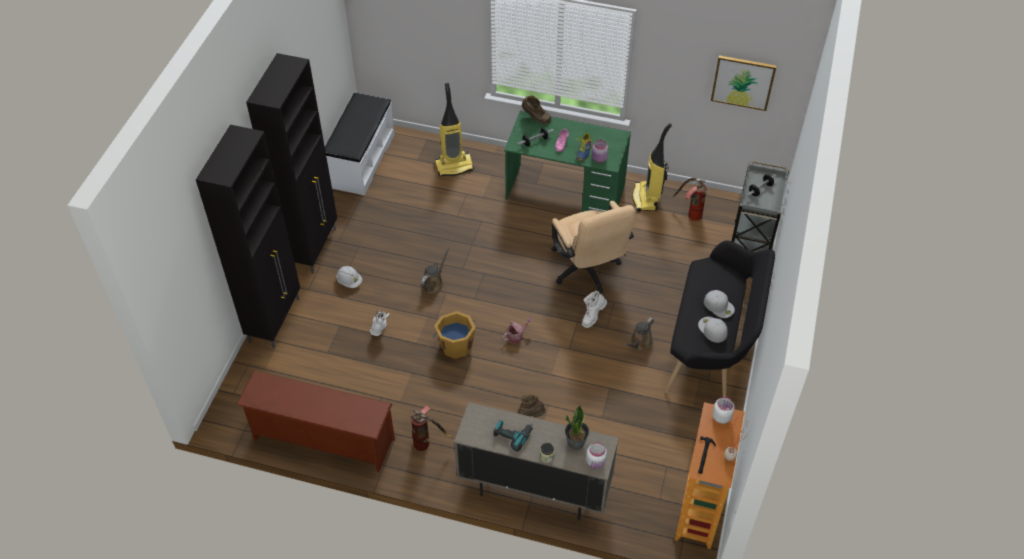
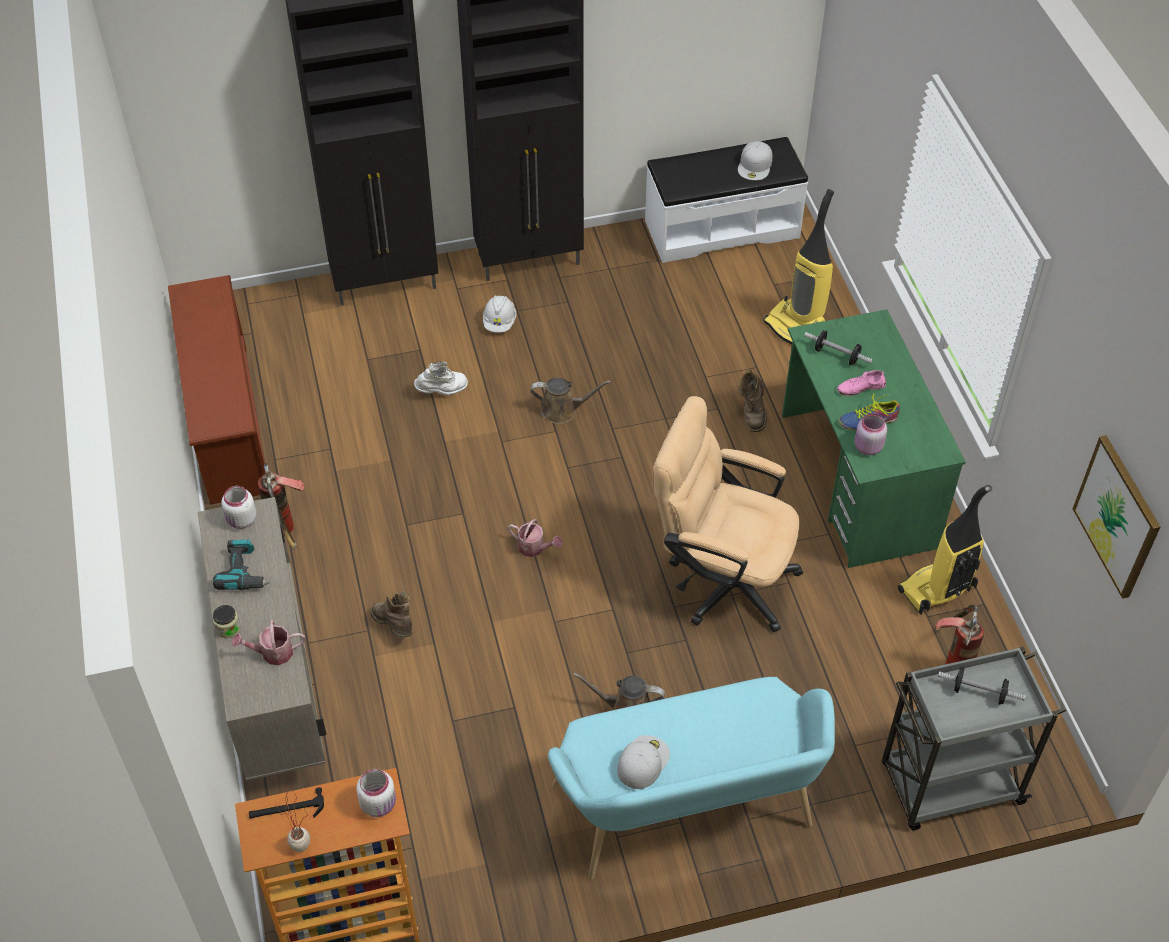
camera: 60 degrees right, 0 degrees up
orange bucket [432,311,476,359] -> none
brown boot [522,96,552,124] -> brown boot moved to [738,370,767,432]
beige office chair [551,201,636,293] -> beige office chair turned 75 degrees clockwise [653,396,803,632]
potted plant [565,405,589,450] -> watering can [232,620,305,665]
white boot [582,291,607,328] -> none
white jar [586,442,607,469] -> white jar moved to [221,486,256,529]
black bench [665,241,775,397] -> turquoise bench [548,677,835,880]
white cap [704,290,735,318] -> white cap moved to [738,141,772,180]

